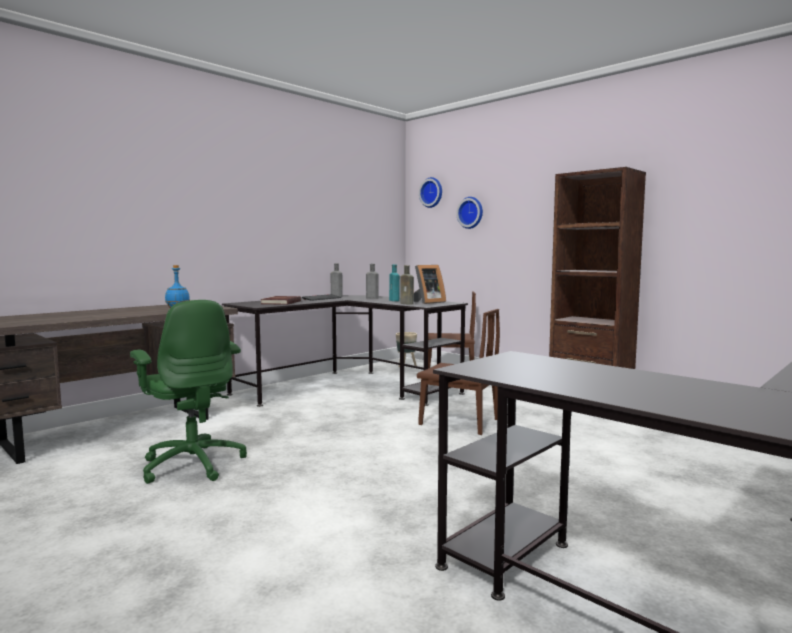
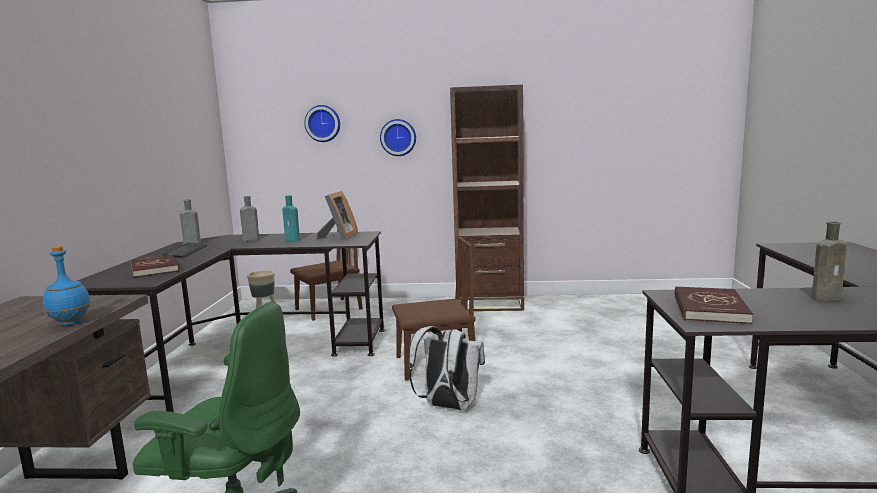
camera: 40 degrees left, 5 degrees up
brown bottle [400,265,414,304] -> brown bottle moved to [812,221,847,301]
wall clock [419,177,442,208] -> wall clock moved to [380,119,416,156]
none -> white backpack [409,326,485,410]
none -> red book [675,286,753,324]

